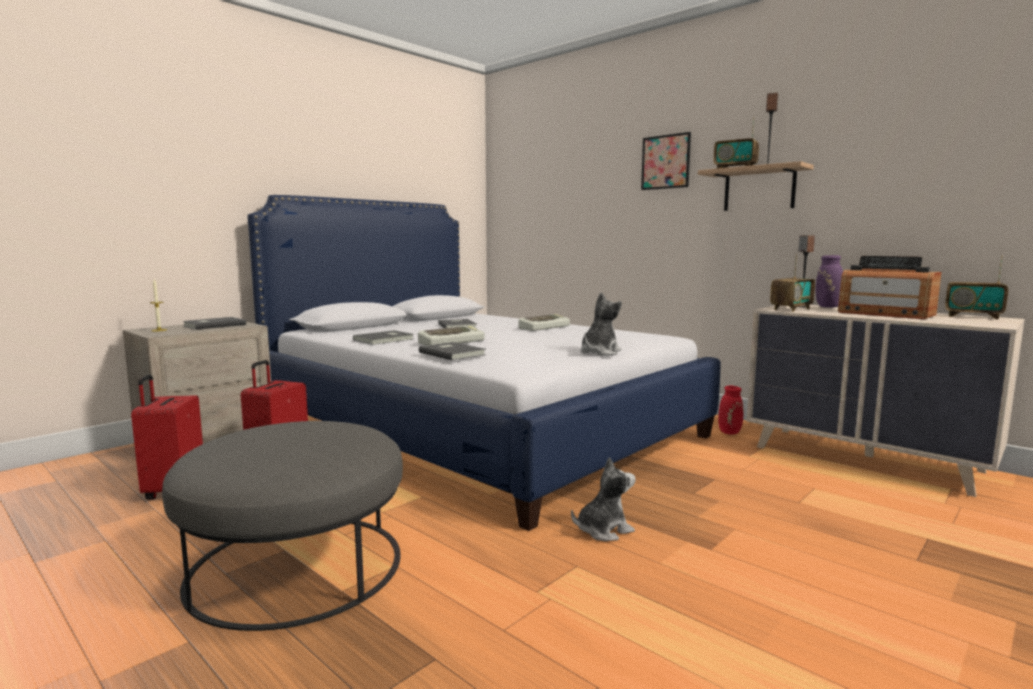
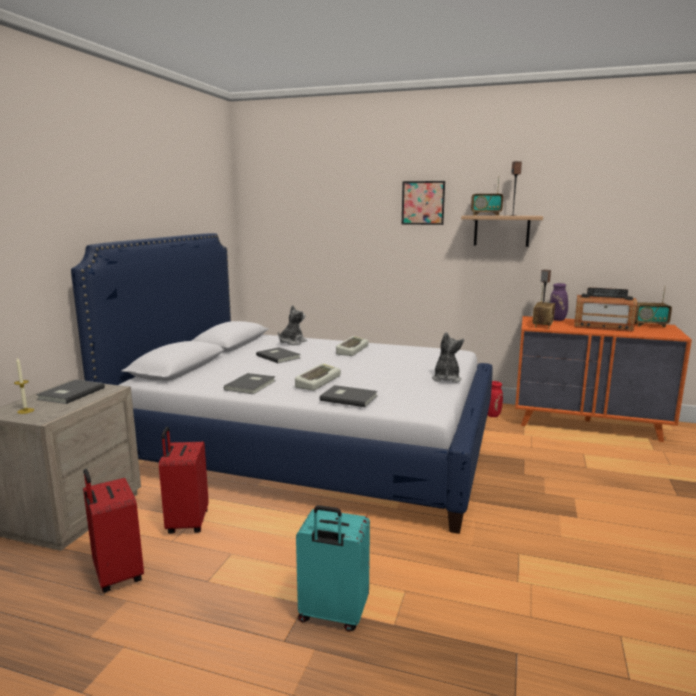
camera: 25 degrees left, 5 degrees up
grey ottoman [162,421,403,631] -> turquoise suitcase [296,505,370,632]
plush toy [571,457,635,541] -> plush toy moved to [278,305,307,345]
beige dresser [746,305,1025,497] -> orange dresser [515,316,692,442]

